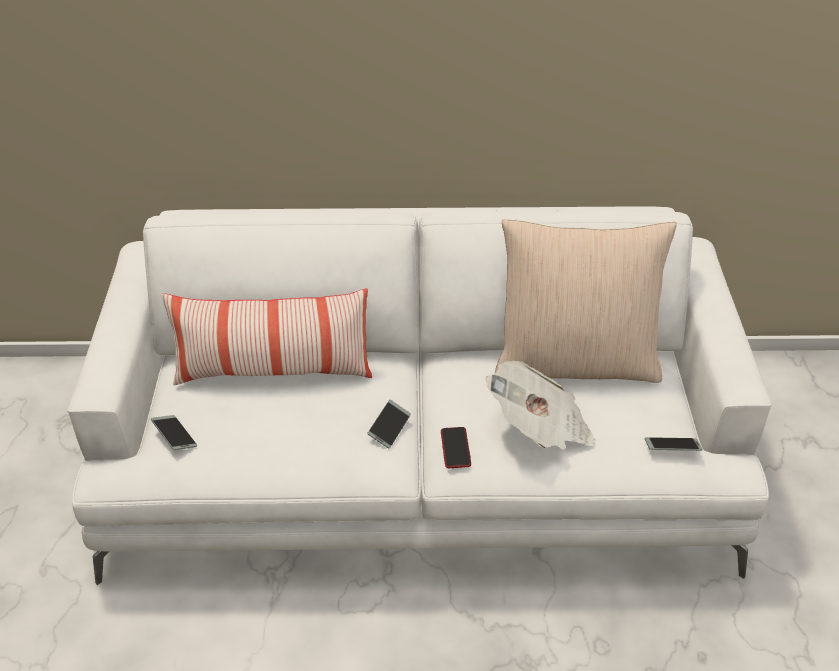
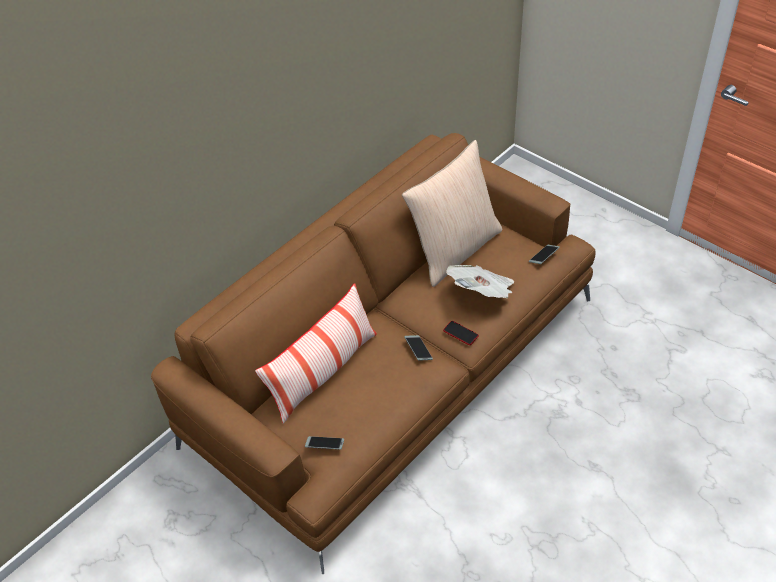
camera: 45 degrees left, 5 degrees up
white sofa [67,207,772,585] -> brown sofa [151,133,595,574]

